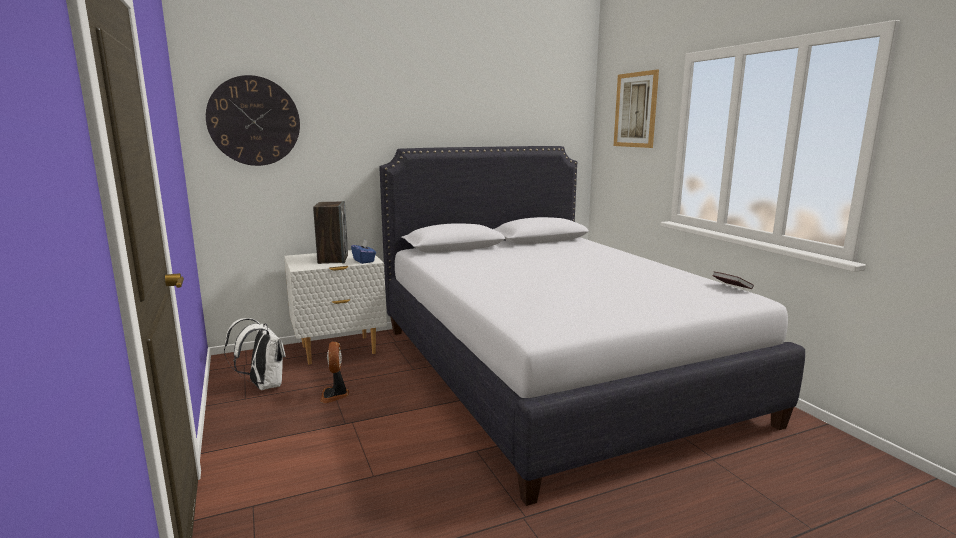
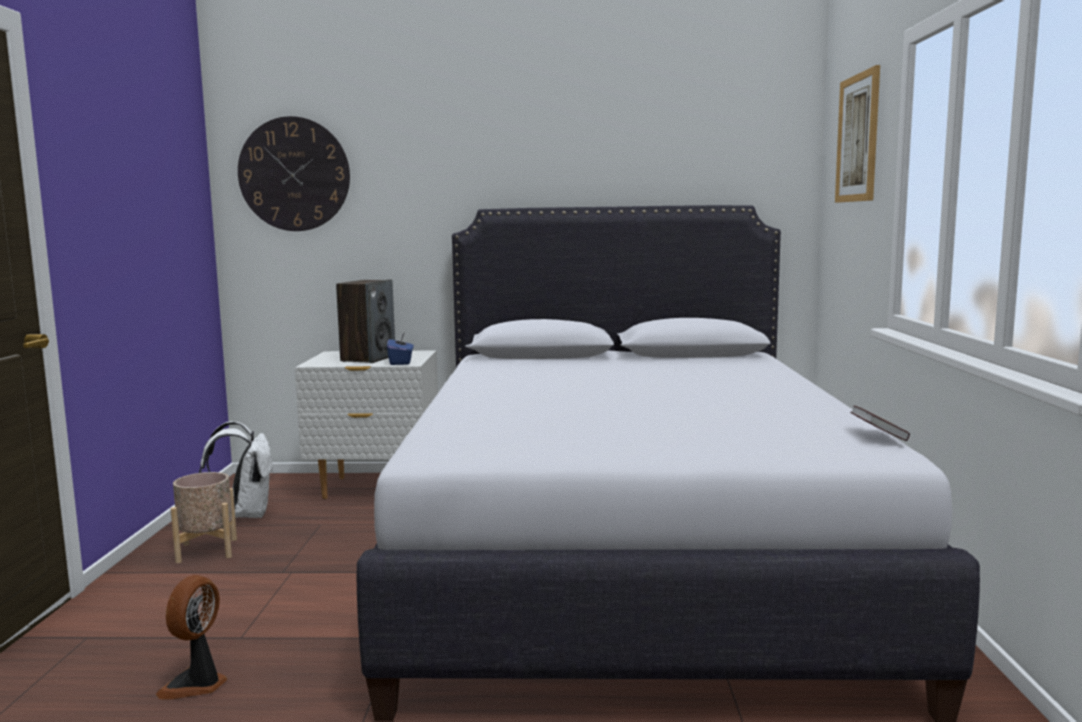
camera: 25 degrees right, 5 degrees down
fan [320,341,349,403] -> fan moved to [156,575,227,700]
none -> beige planter [171,472,237,563]

